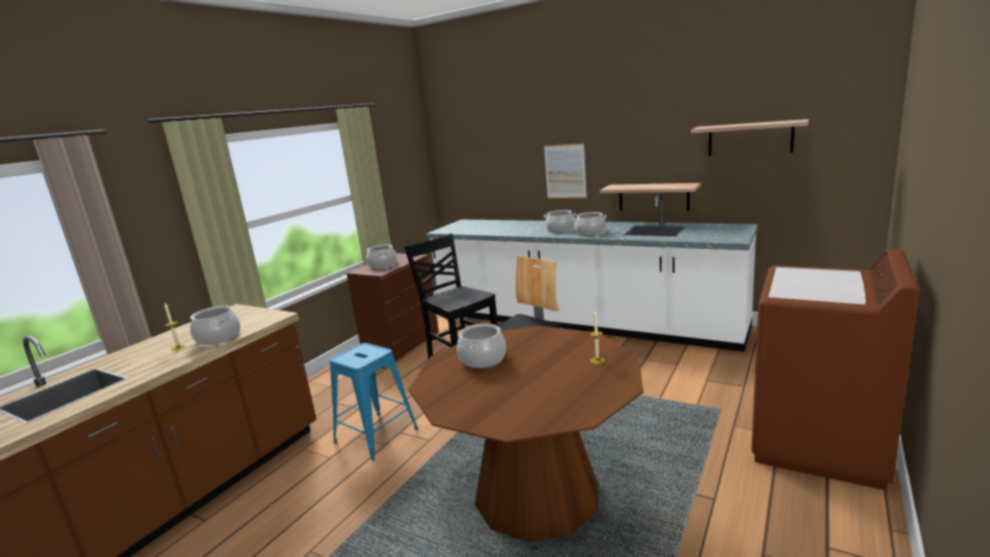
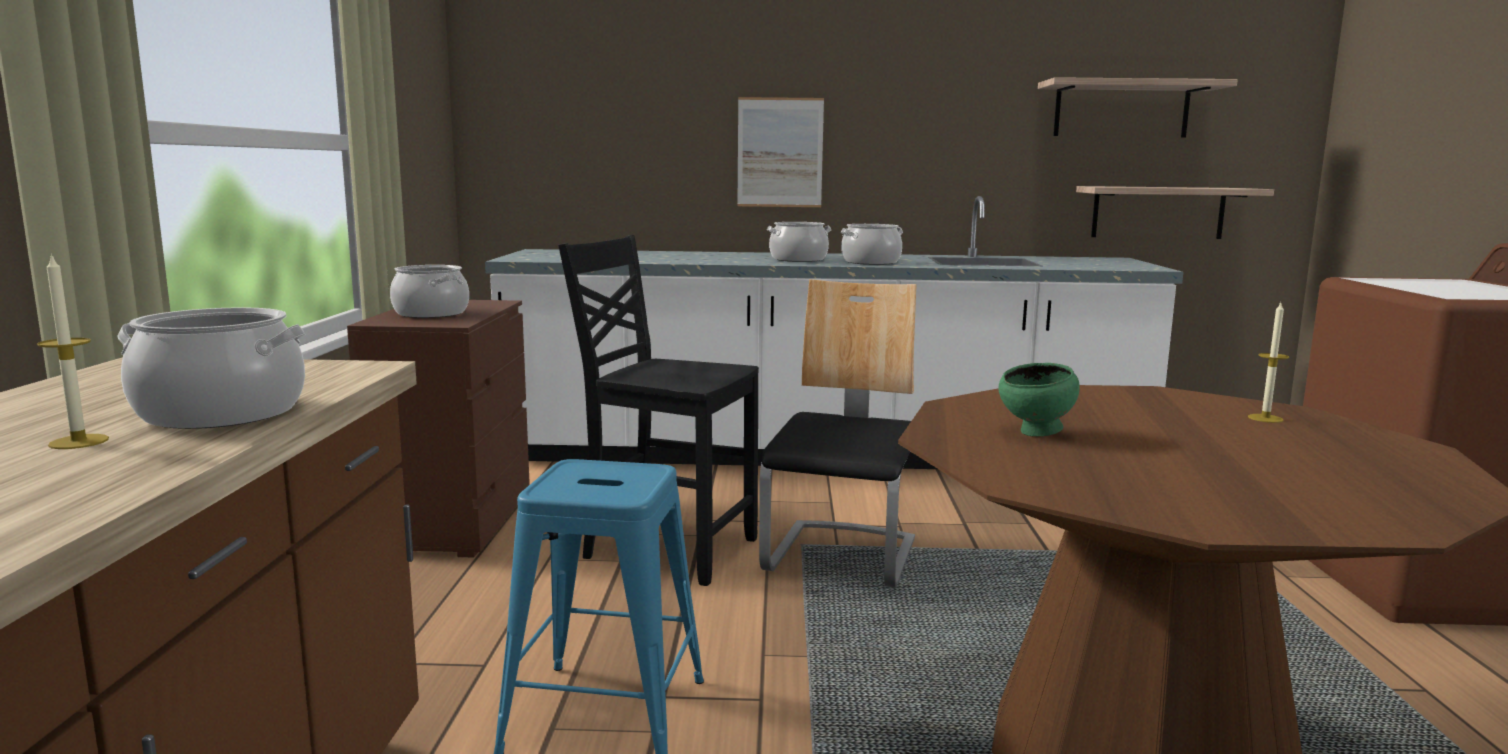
camera: 30 degrees left, 5 degrees down
cooking pot [457,324,506,368] -> green bowl [999,363,1080,437]
shelf [600,183,701,211] -> shelf moved to [1076,186,1274,239]

